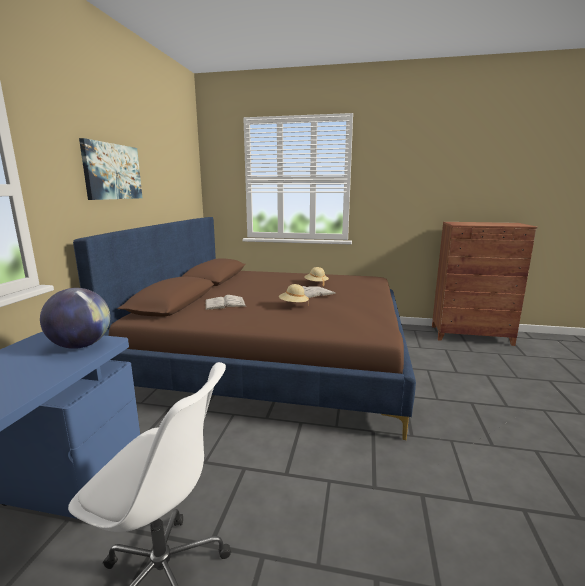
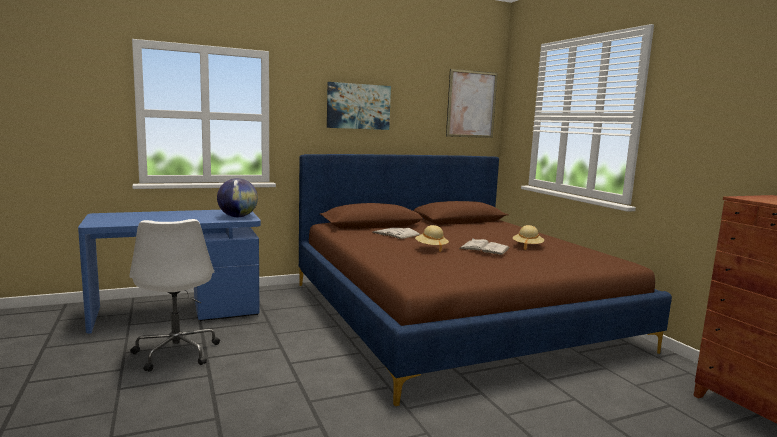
camera: 55 degrees right, 5 degrees down
none -> picture [446,69,498,138]

